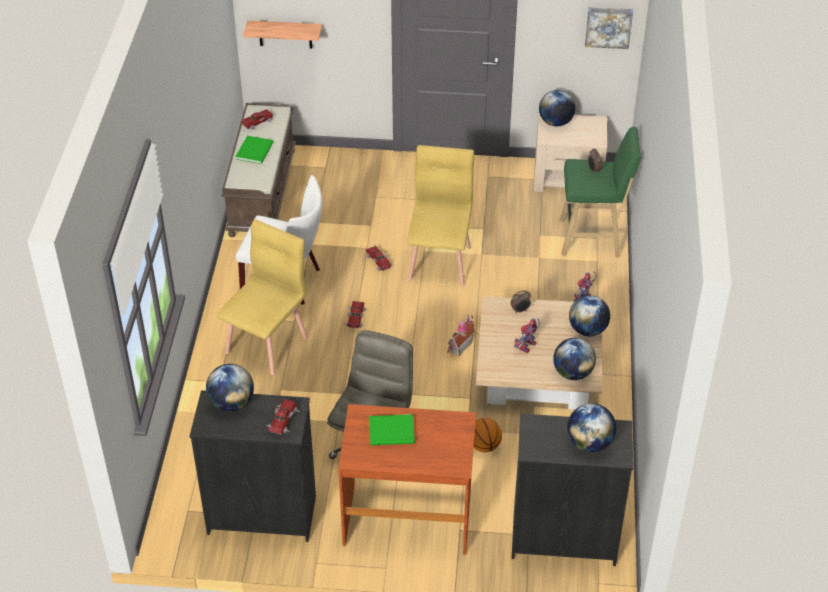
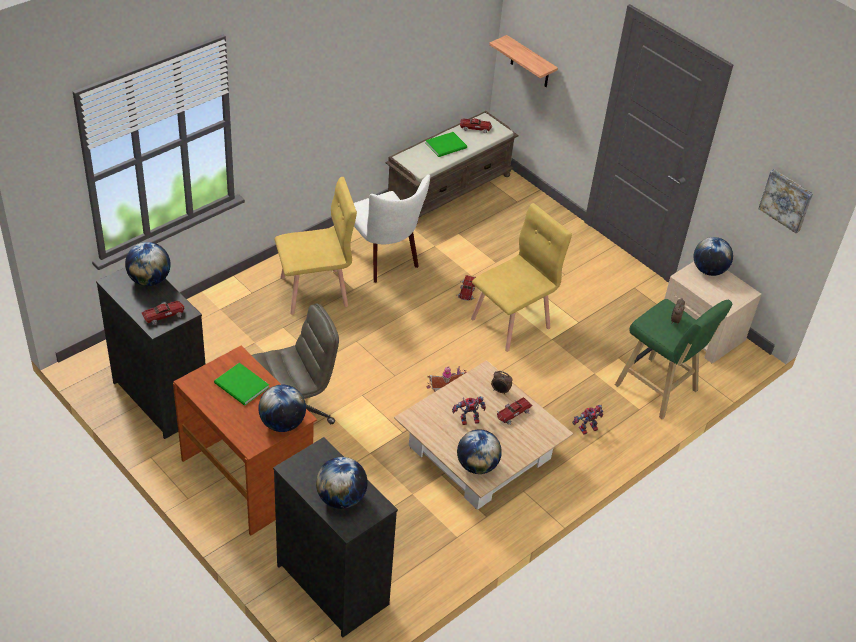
camera: 40 degrees right, 0 degrees up
toy car [345,301,368,329] -> toy car moved to [497,397,532,425]
basketball [474,418,502,452] -> none
globe [569,295,610,336] -> globe moved to [258,385,306,432]

